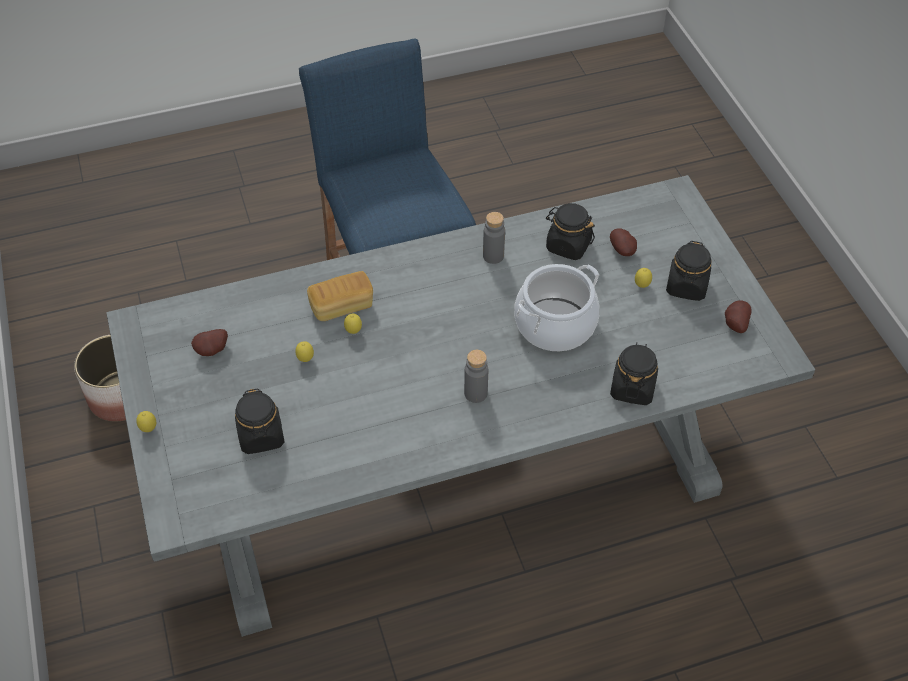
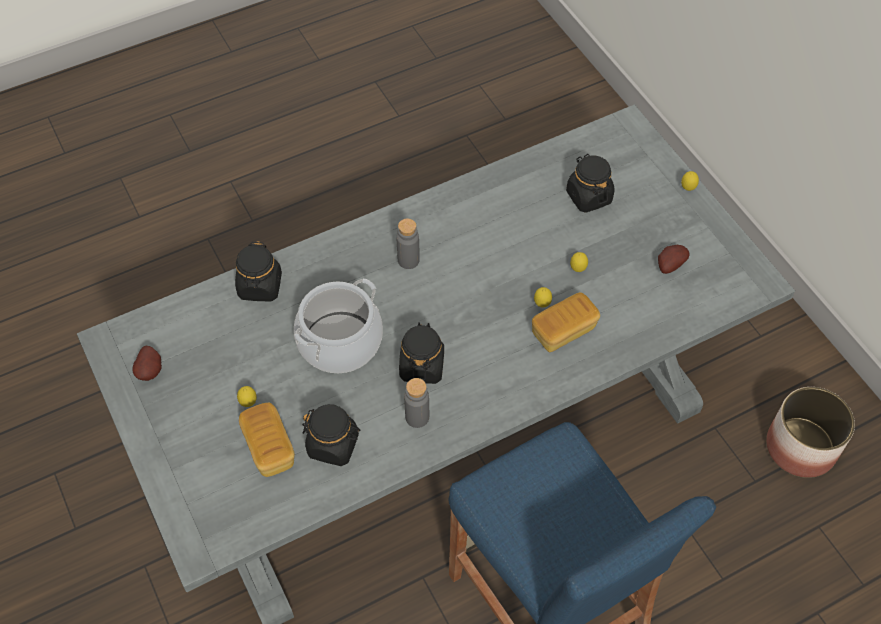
camera: 170 degrees right, 5 degrees up
potato [610,228,637,256] -> bread [239,403,295,477]
black jar [666,241,711,301] -> black jar moved to [399,322,444,384]

